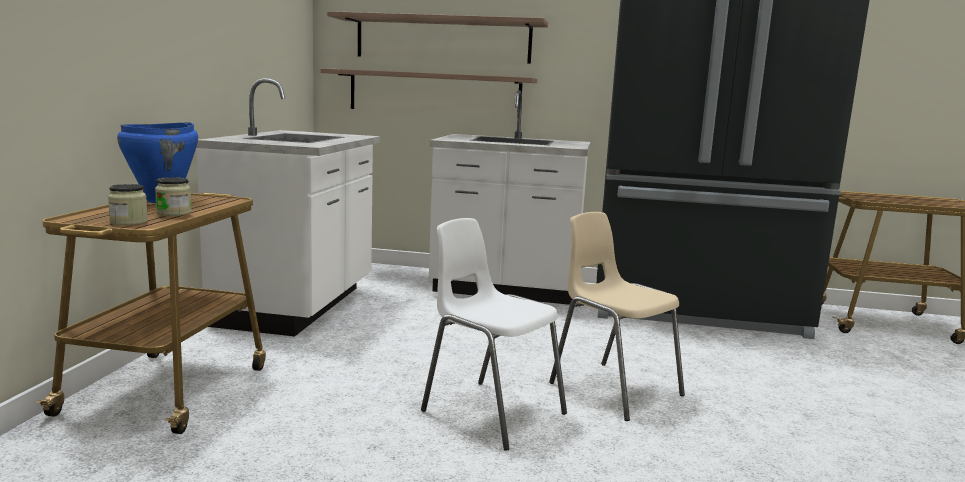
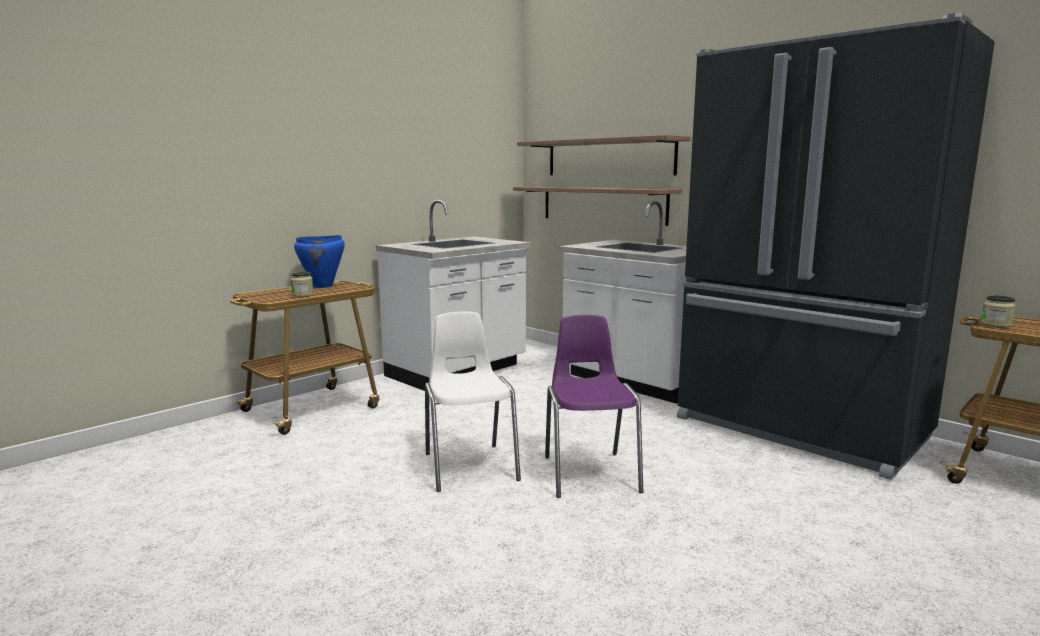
camera: 35 degrees right, 0 degrees up
jar [108,184,148,225] -> jar moved to [981,295,1016,327]
beige chair [549,212,685,421] -> purple chair [545,315,643,498]

